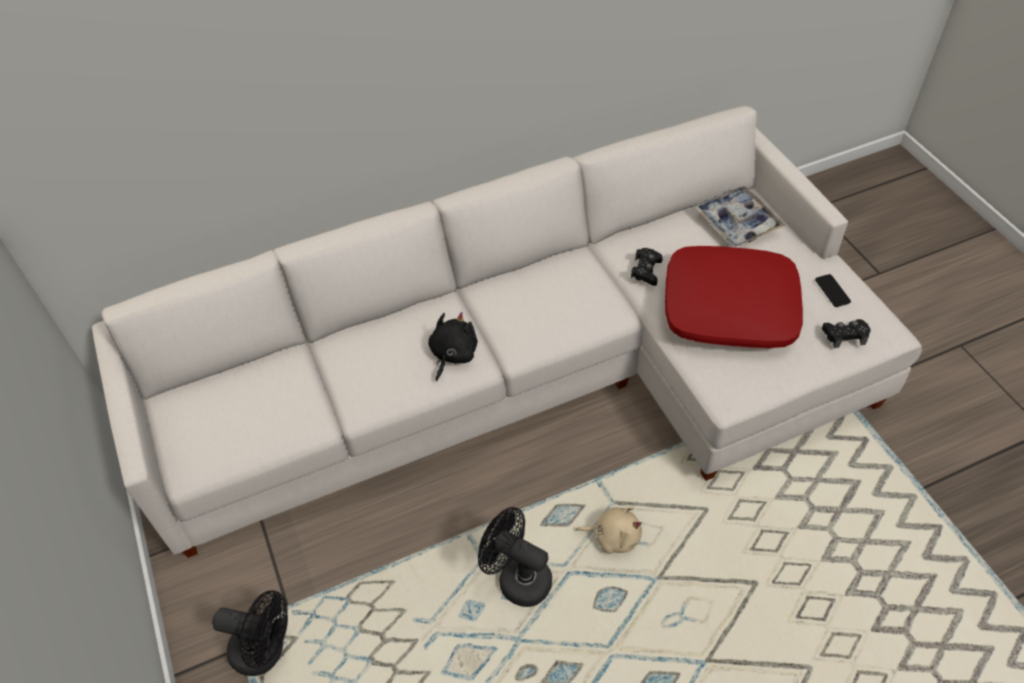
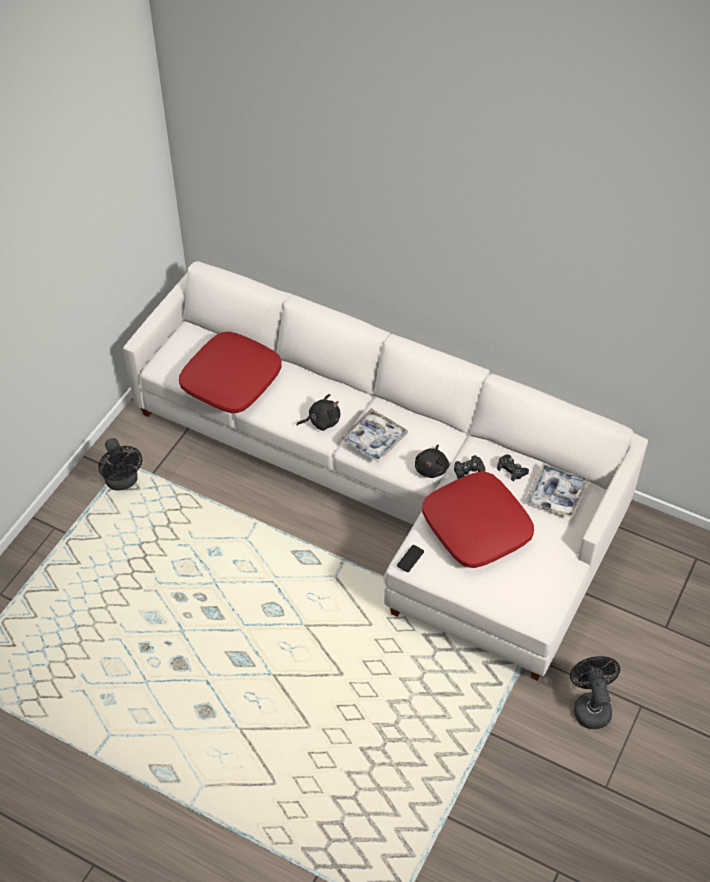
camera: 50 degrees right, 0 degrees up
black fan [478,507,552,607] -> black fan moved to [570,656,620,729]
beige plush toy [576,507,642,554] -> none
phone [815,274,851,307] -> phone moved to [397,545,424,572]
black game controller [822,319,871,348] -> black game controller moved to [497,454,529,482]
none -> red pillow [179,332,282,413]
none -> tray [341,408,408,463]
none -> black plush toy [415,445,449,478]

